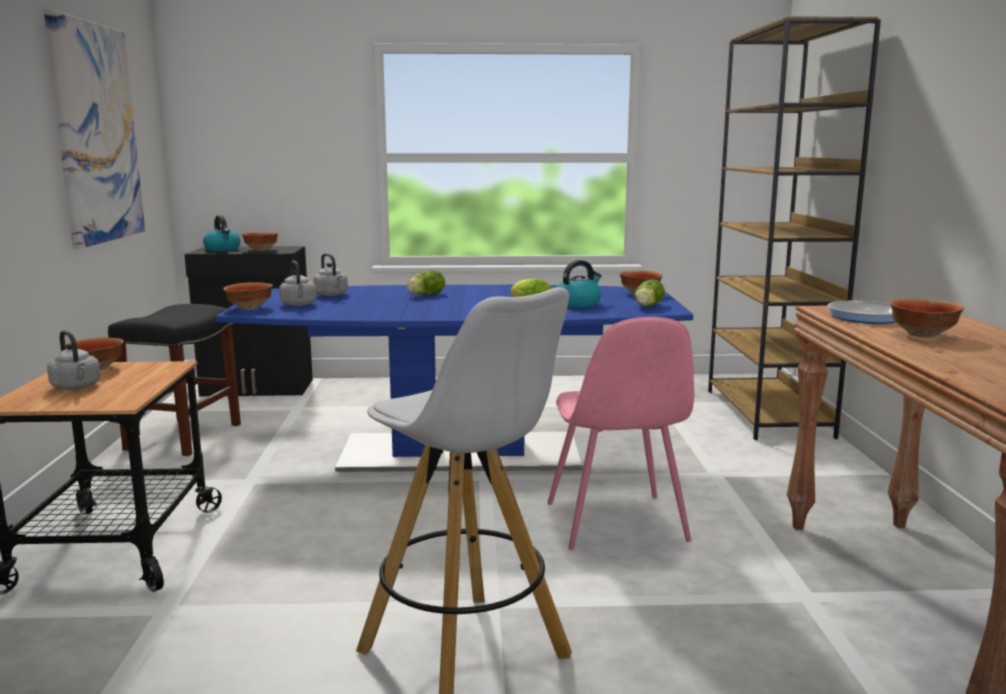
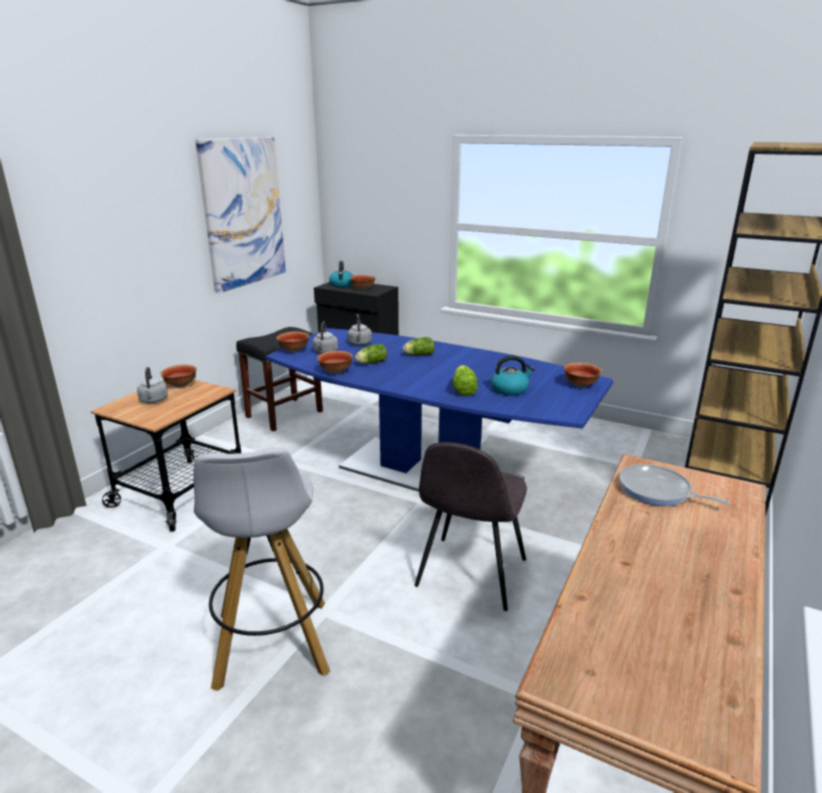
camera: 30 degrees right, 10 degrees up
pink chair [548,317,694,550] -> grey chair [415,442,527,611]
lettuce [635,279,665,307] -> lettuce moved to [355,344,387,364]
bowl [890,299,964,338] -> bowl moved to [317,351,353,374]

